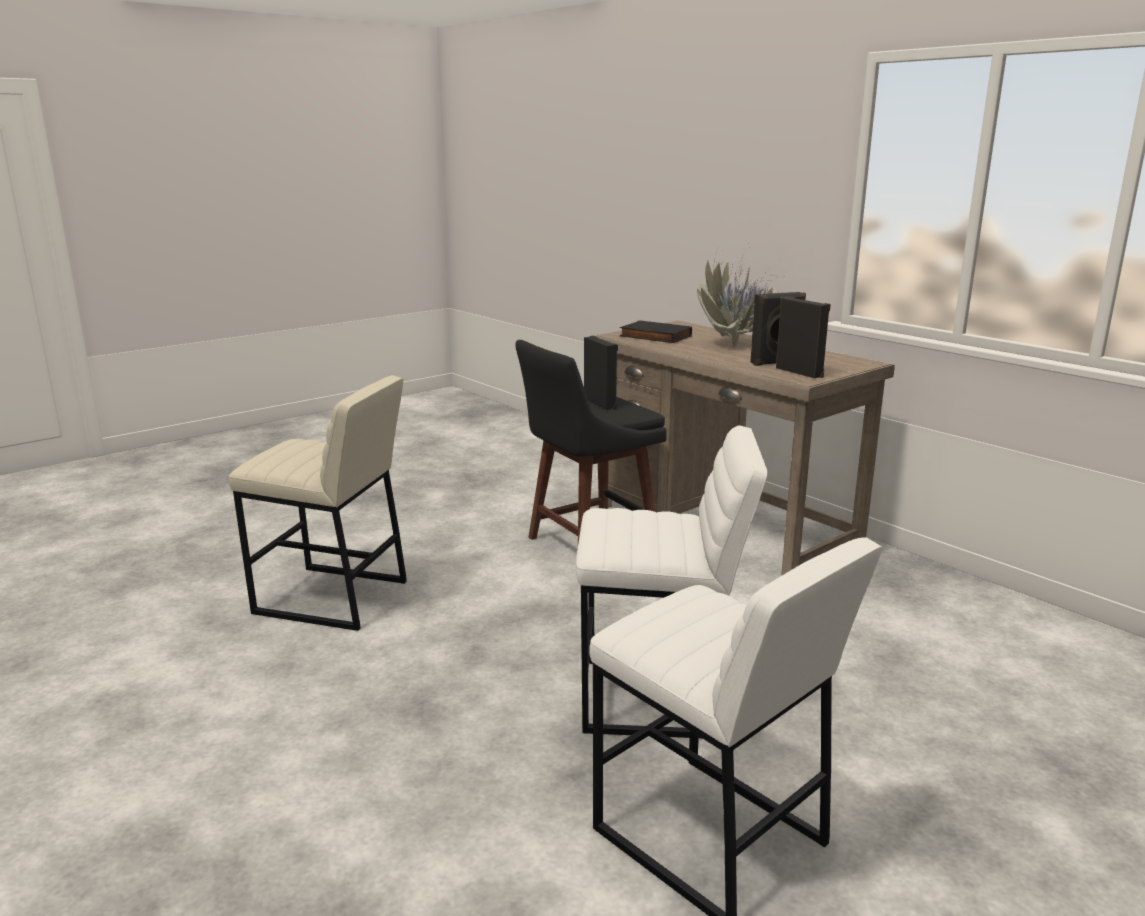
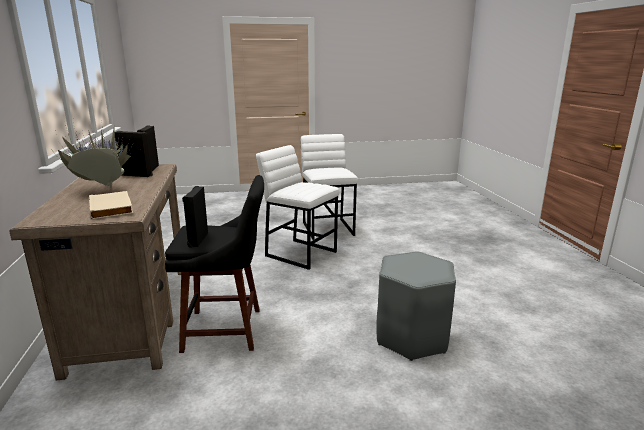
camera: 150 degrees left, 0 degrees up
beige chair [229,375,407,631] -> grey stool [377,251,456,361]
black book [620,320,692,343] -> beige book [89,191,133,220]

